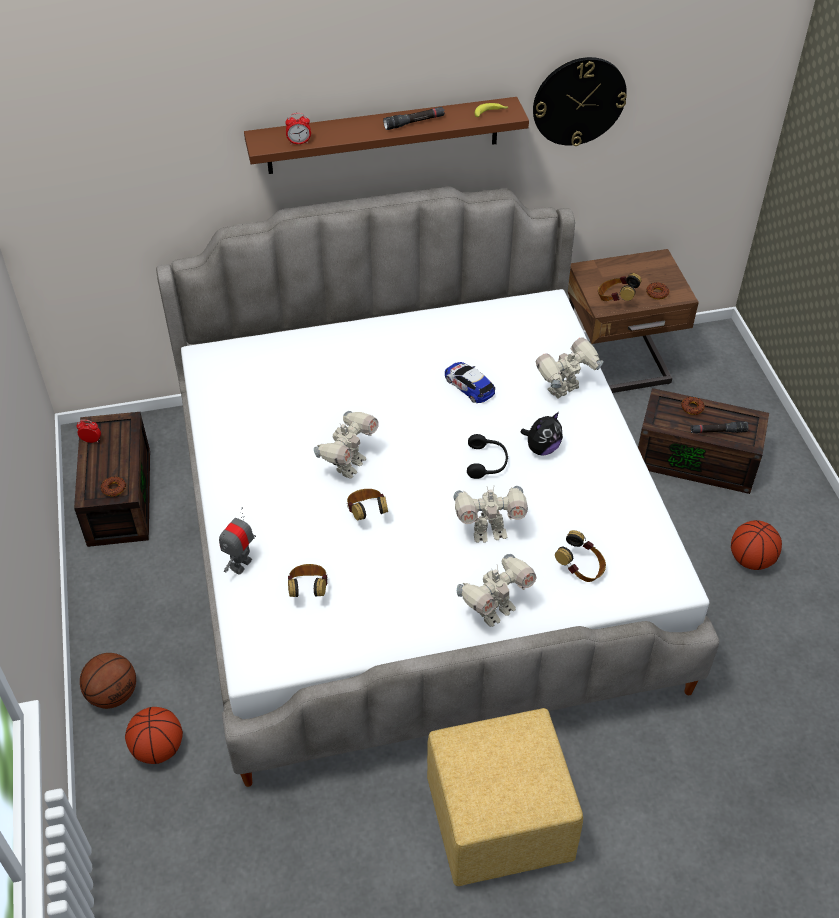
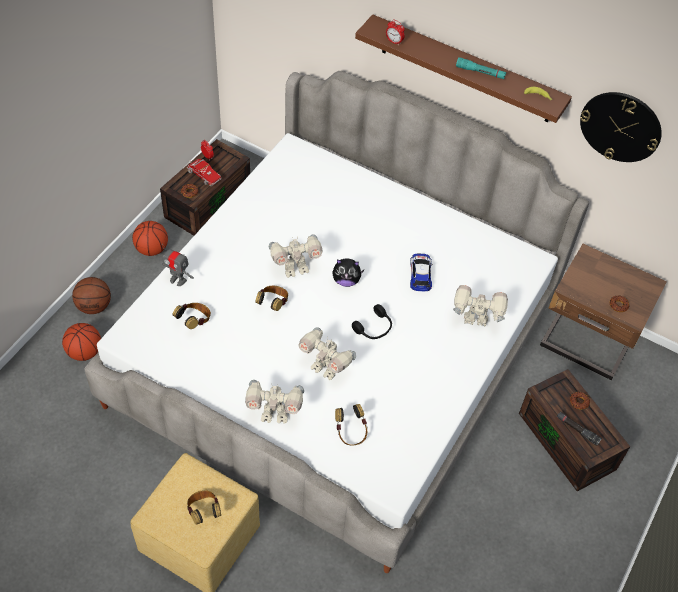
camera: 40 degrees right, 5 degrees up
toy robot [219,507,256,575] -> toy robot turned 135 degrees counterclockwise [162,244,194,286]
black flashlight [383,107,445,130] -> turquoise flashlight [456,57,506,79]
plush toy [520,412,563,456] -> plush toy moved to [332,259,364,287]
headphones [598,273,642,301] -> headphones moved to [187,490,221,525]
basketball [731,520,782,570] -> basketball moved to [132,221,168,256]
none -> toy truck [187,159,221,186]

